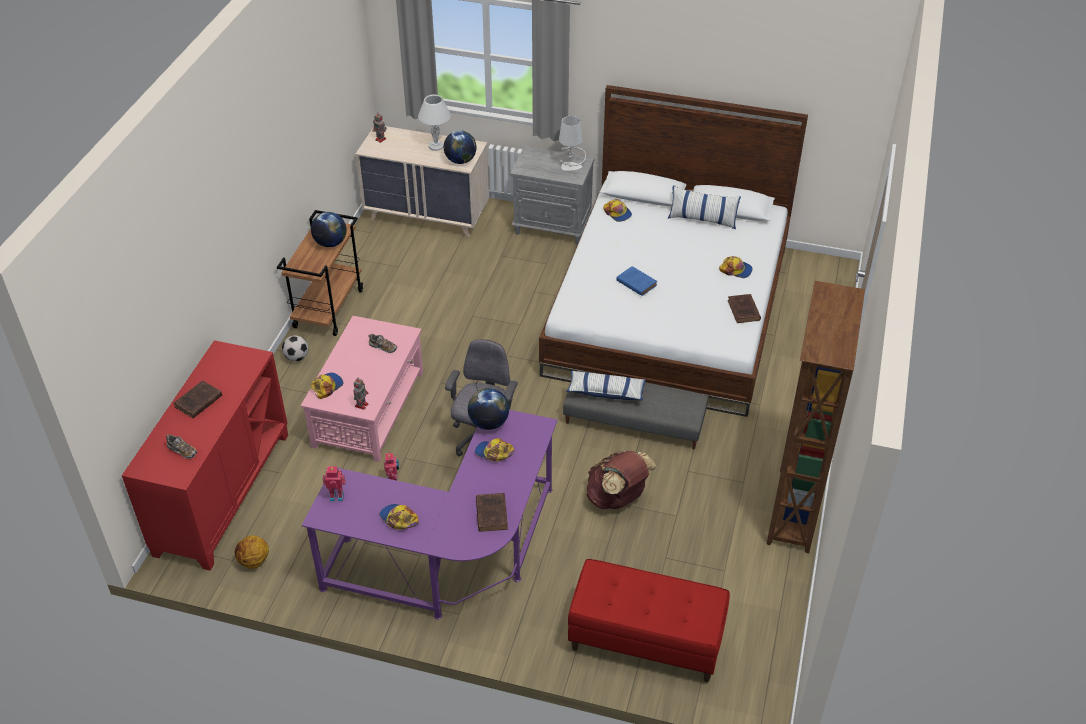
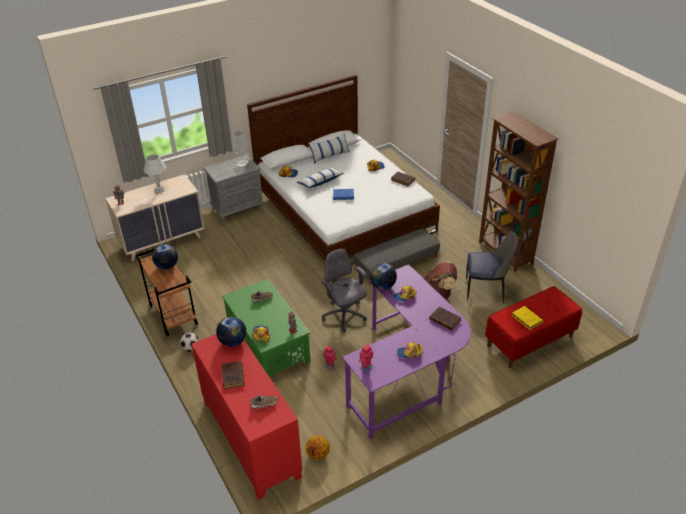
camera: 45 degrees left, 5 degrees down
pink coffee table [301,316,423,462] -> green coffee table [222,279,310,376]
globe [444,130,477,164] -> globe moved to [216,317,246,347]
pillow [566,371,646,401] -> pillow moved to [297,168,344,188]
none -> chair [466,231,518,303]
none -> yellow book [512,306,543,330]

